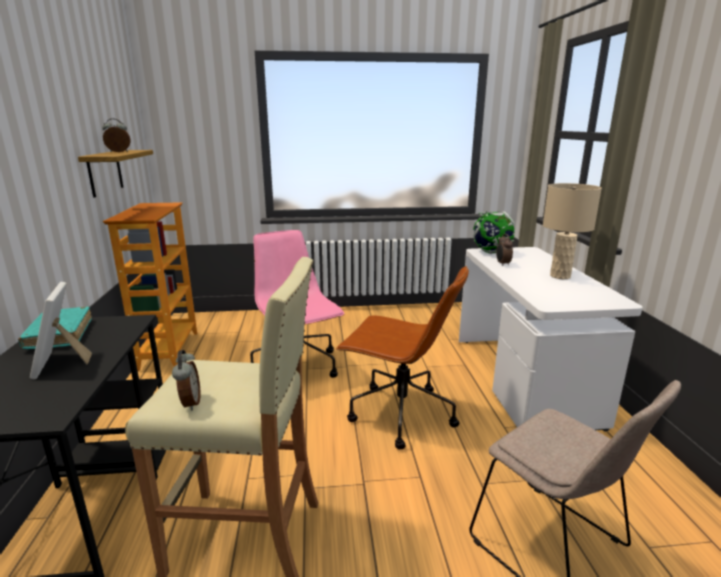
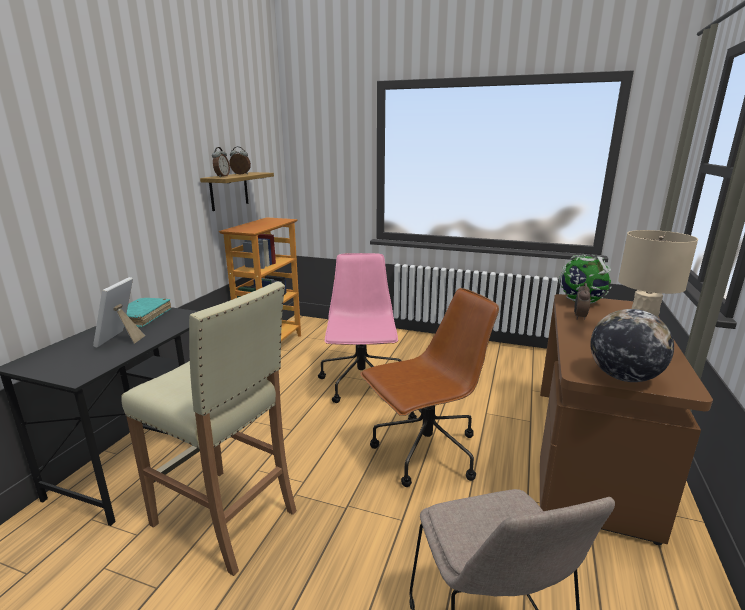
camera: 25 degrees right, 0 degrees up
alarm clock [172,350,200,411] -> alarm clock moved to [212,147,230,177]
brown office chair [336,266,469,449] -> brown office chair turned 75 degrees counterclockwise [360,288,499,487]
white desk [459,247,642,431] -> brown desk [540,294,713,545]
none -> globe [590,309,674,382]

